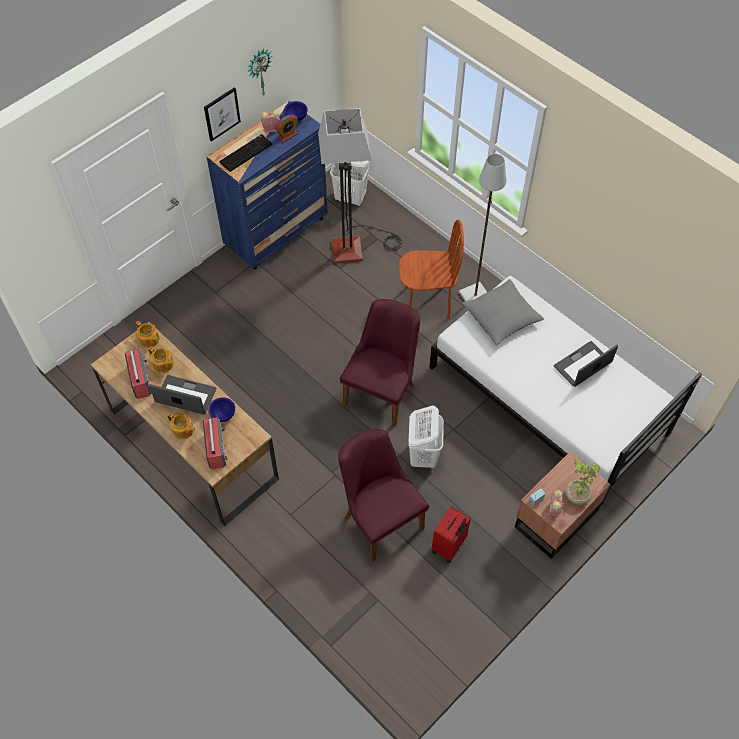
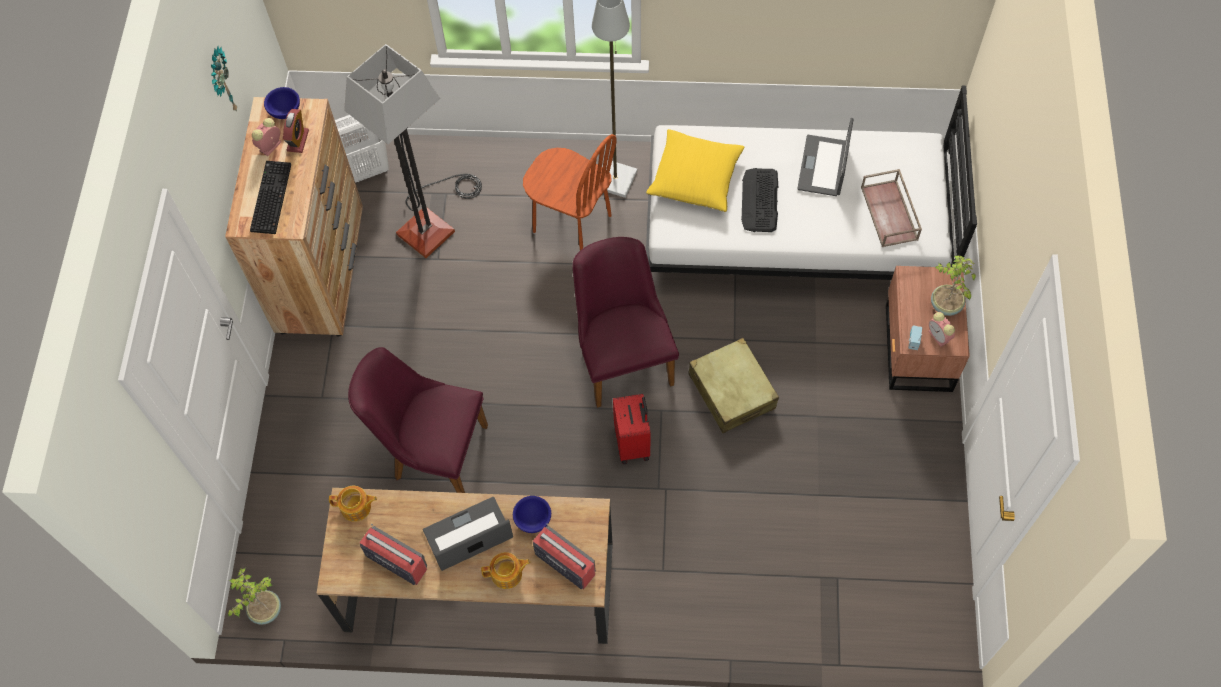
camera: 40 degrees left, 5 degrees up
teapot [148,347,174,373] -> none
picture [204,87,241,142] -> none
blue dresser [206,101,328,270] -> brown dresser [225,97,363,336]
purple chair [338,429,429,561] -> purple chair moved to [348,347,488,493]
brown chair [399,220,464,319] -> brown chair turned 75 degrees clockwise [523,134,617,250]
white laundry basket [409,405,444,468] -> beige suitcase [688,338,779,433]
red suitcase [432,507,471,563] -> red suitcase moved to [613,394,651,464]
grey pillow [462,279,544,345] -> yellow pillow [646,129,744,212]
none -> potted plant [228,568,281,625]
none -> keyboard [741,168,778,232]
none -> brown tray [861,169,922,247]

